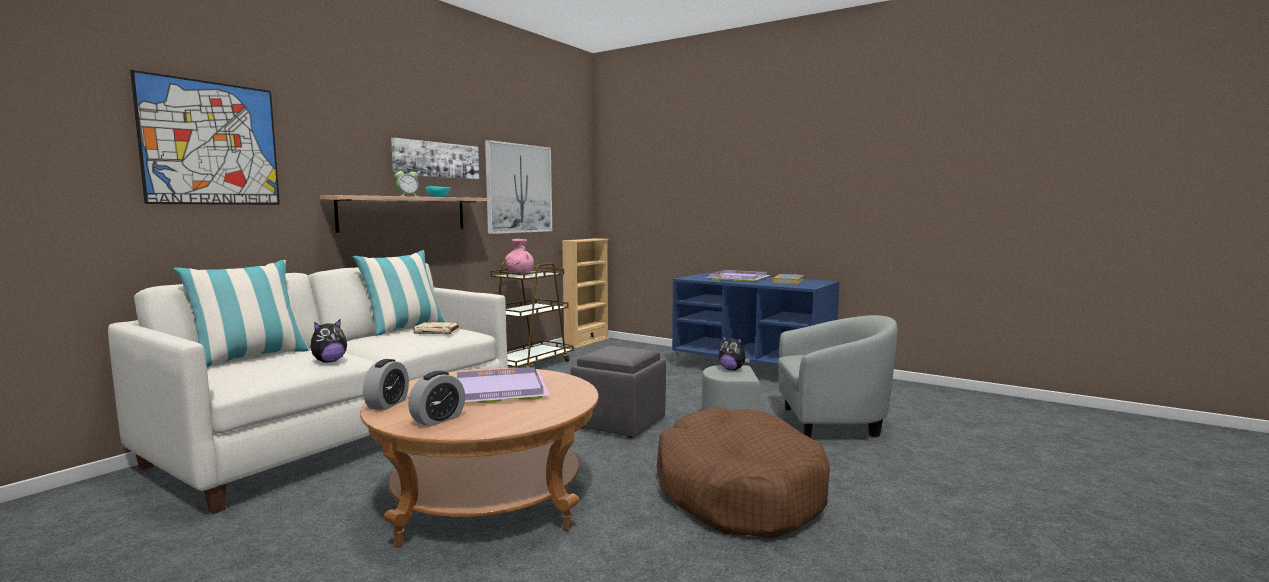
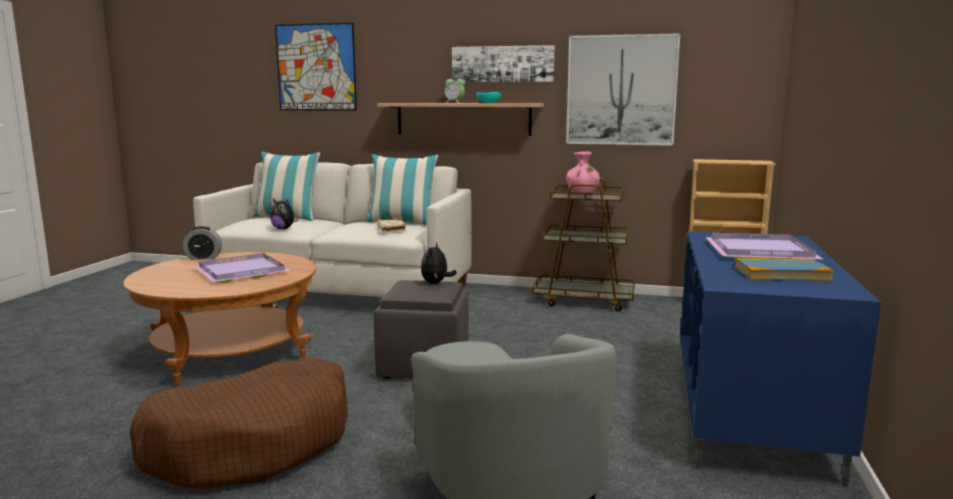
camera: 70 degrees right, 5 degrees up
alarm clock [408,371,465,427] -> none
plush toy [718,335,750,370] -> plush toy moved to [421,242,457,284]

